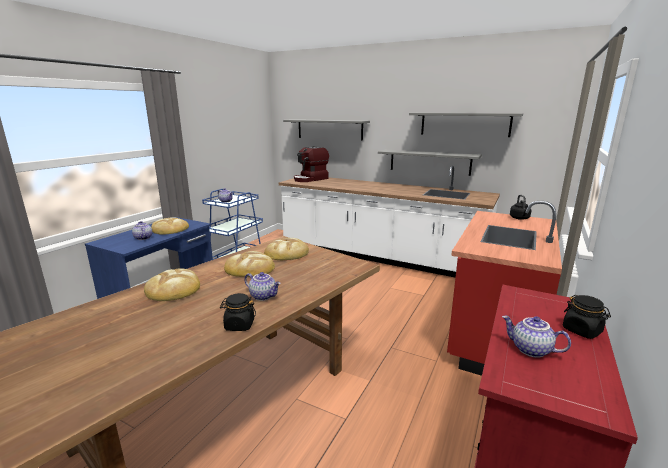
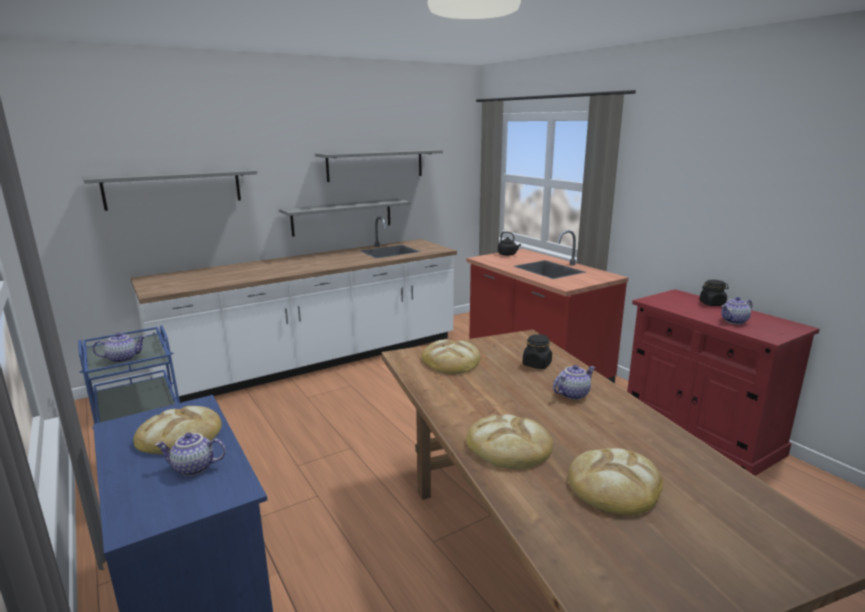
camera: 60 degrees left, 0 degrees up
black jar [220,293,256,331] -> black jar moved to [522,334,552,369]
bread [224,251,275,277] -> bread moved to [568,448,663,515]
coffee machine [294,146,329,182] -> none

